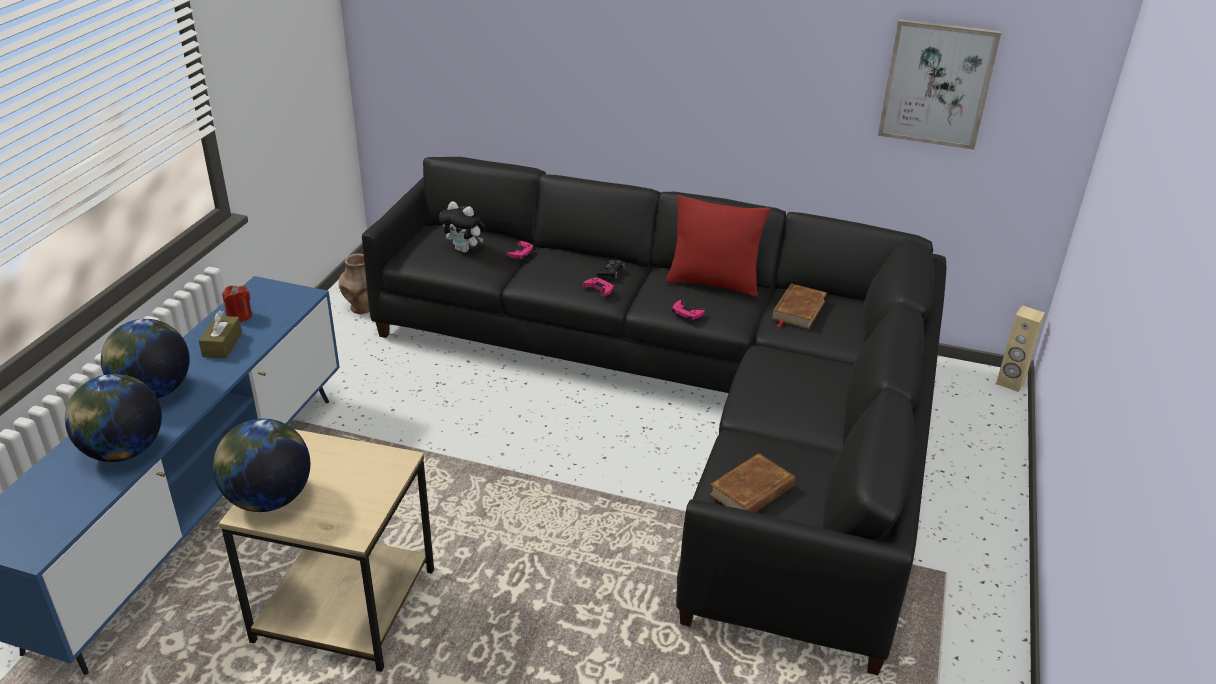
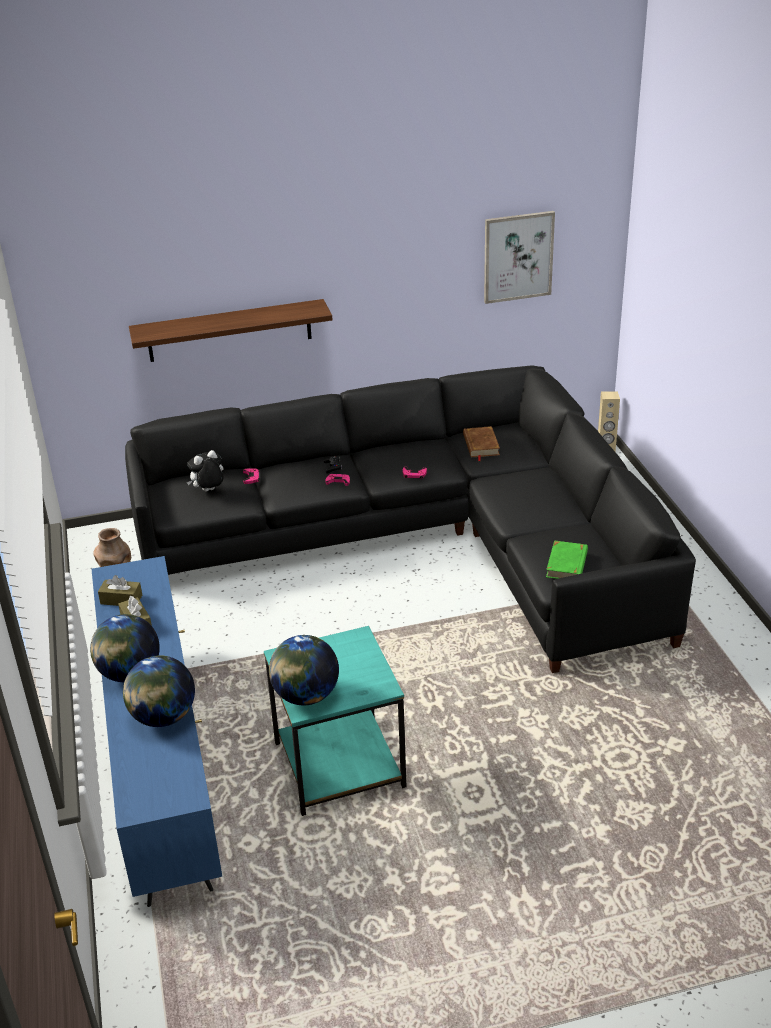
camera: 30 degrees left, 0 degrees up
beige side table [219,429,434,672] -> turquoise side table [264,626,407,816]
red candle [222,285,252,322] -> brown tissue box [98,575,142,606]
plush toy [439,201,486,253] -> plush toy turned 150 degrees clockwise [187,450,224,491]
red pillow [666,195,770,297] -> none
brown book [709,453,795,512] -> green book [546,541,588,579]
none -> shelf [129,299,333,362]

